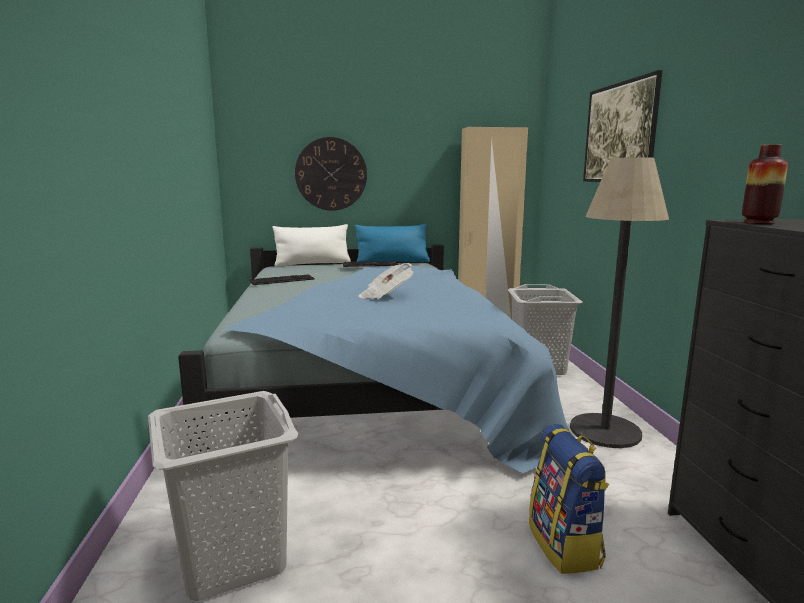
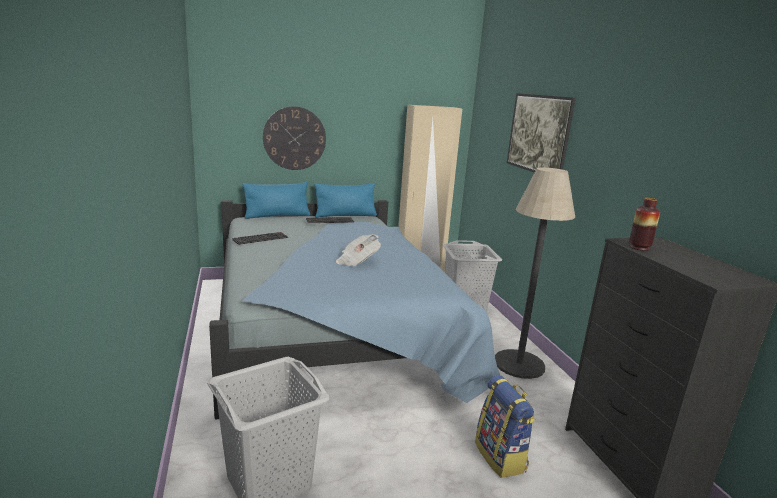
camera: 10 degrees left, 5 degrees up
white pillow [272,224,351,266] -> blue pillow [242,182,310,219]

